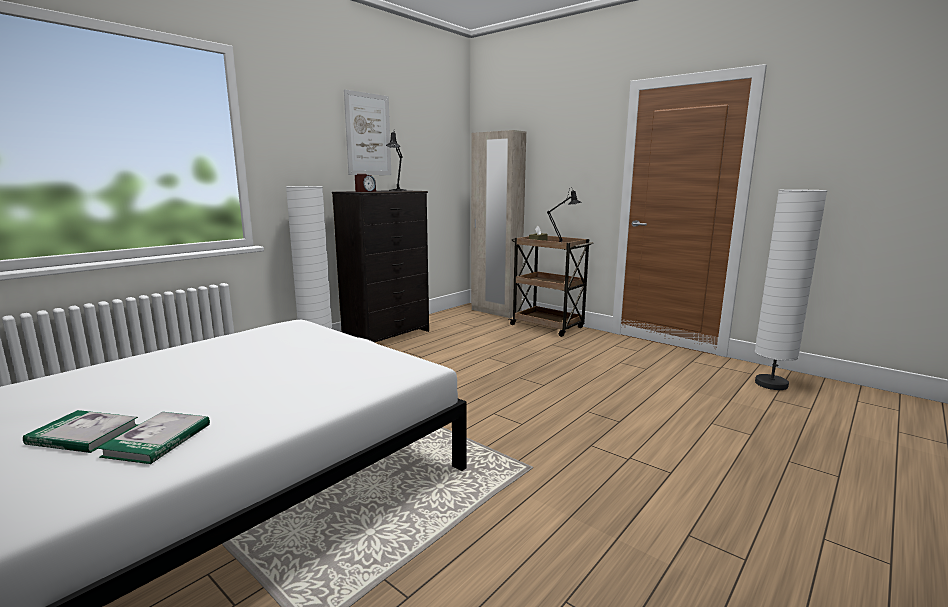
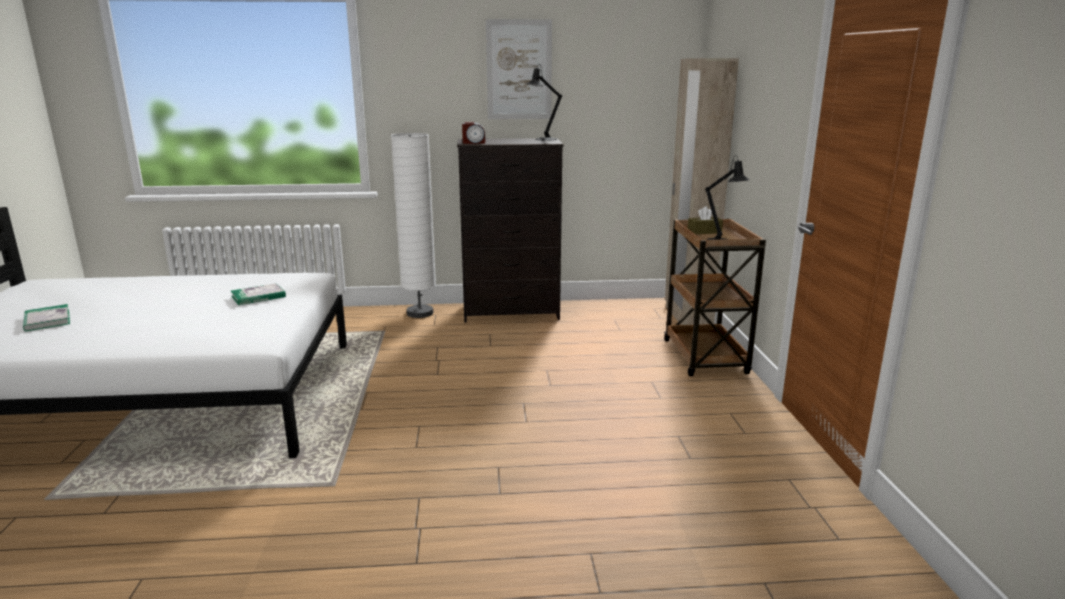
camera: 45 degrees right, 5 degrees up
book [97,412,210,464] -> book moved to [231,283,286,305]
white floor lamp [755,189,827,390] -> none

